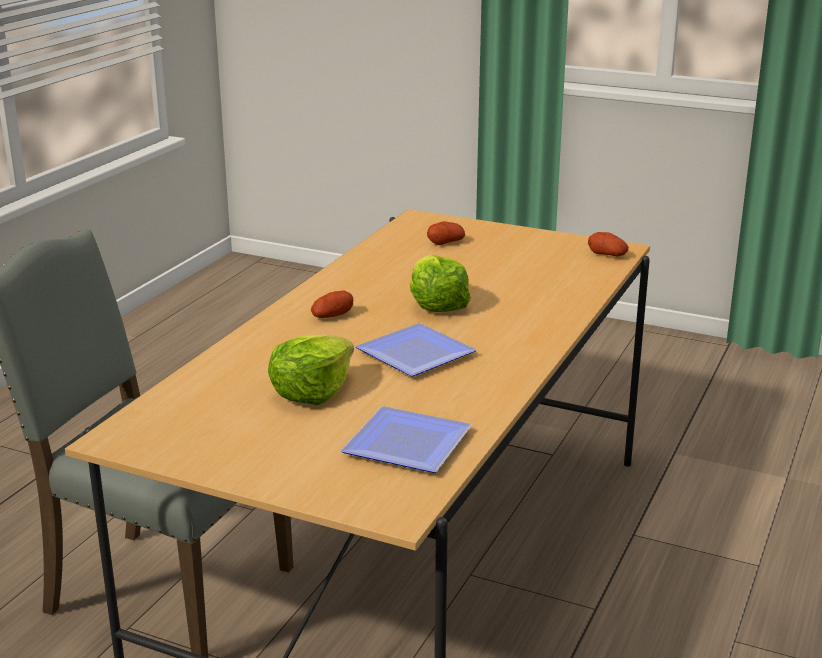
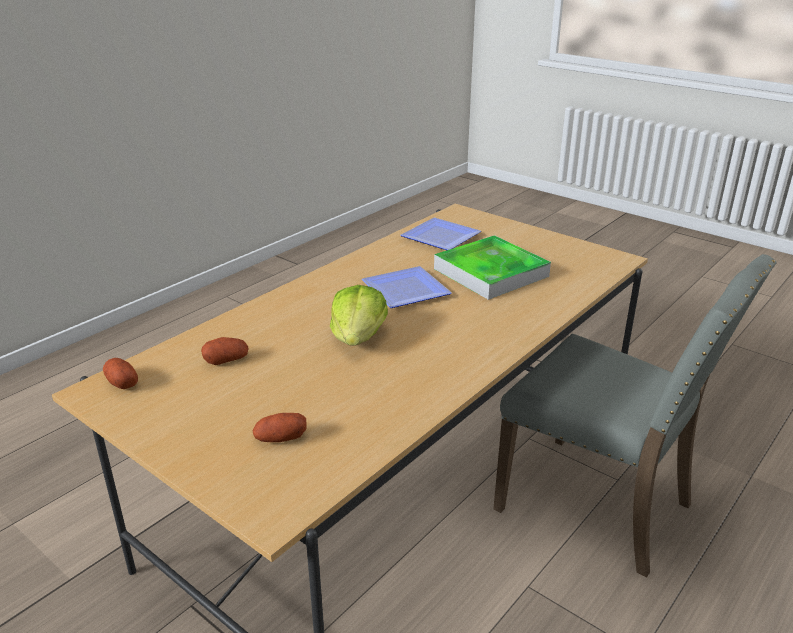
camera: 165 degrees left, 5 degrees up
lettuce [268,334,354,405] -> tray [434,235,551,300]
potato [311,290,353,318] -> potato moved to [201,337,248,365]

